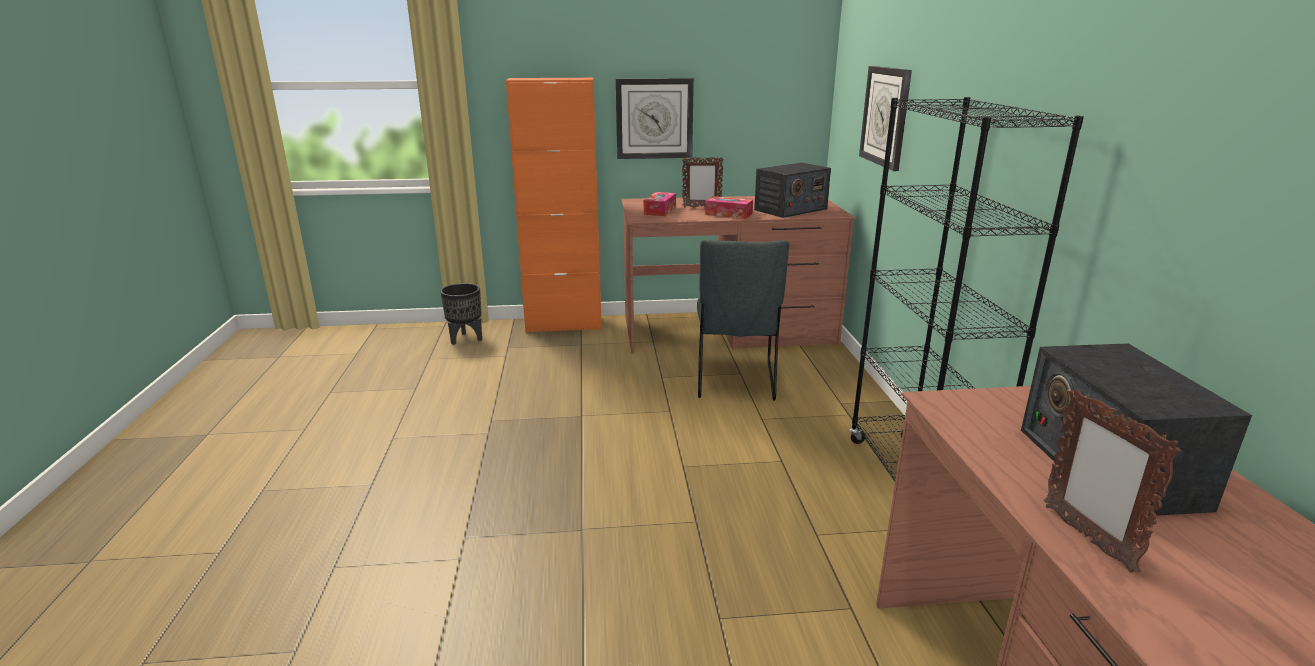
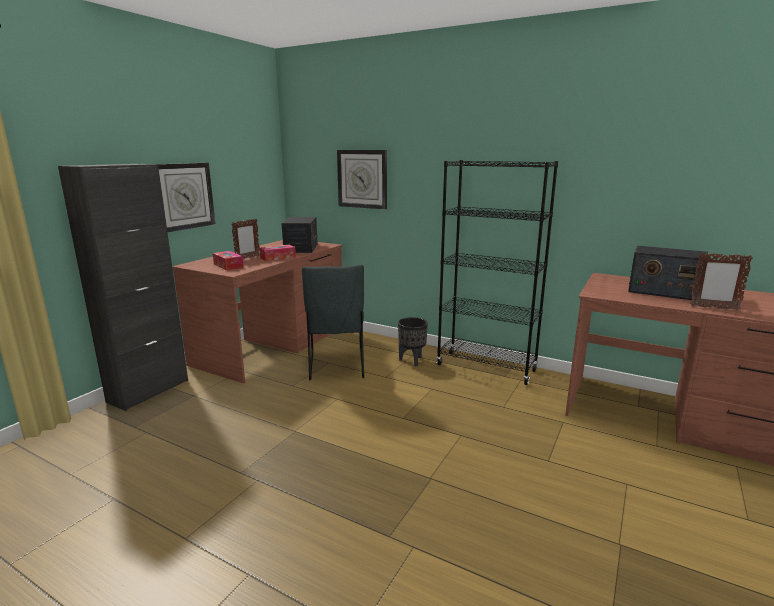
camera: 55 degrees left, 5 degrees down
black planter [440,283,482,345] -> black planter moved to [398,317,428,367]
orange cabinet [506,78,602,333] -> black cabinet [58,164,188,411]
grey chair [697,240,789,401] -> grey chair turned 45 degrees clockwise [302,265,364,381]

